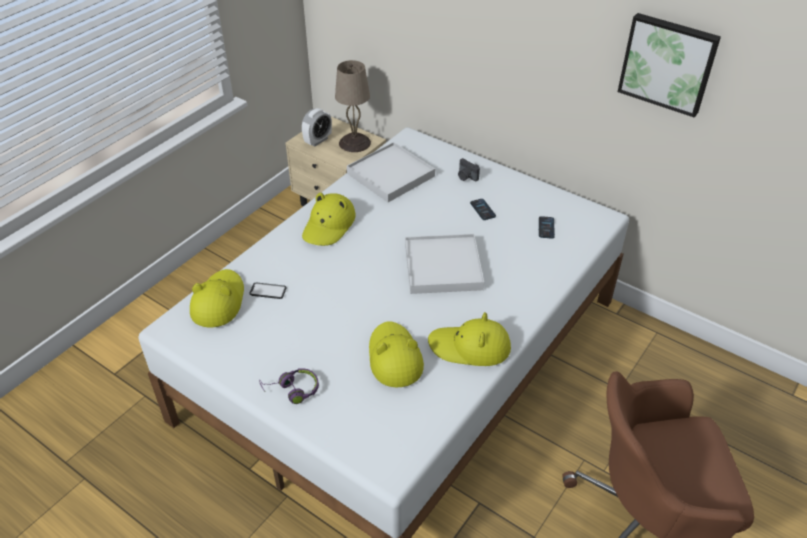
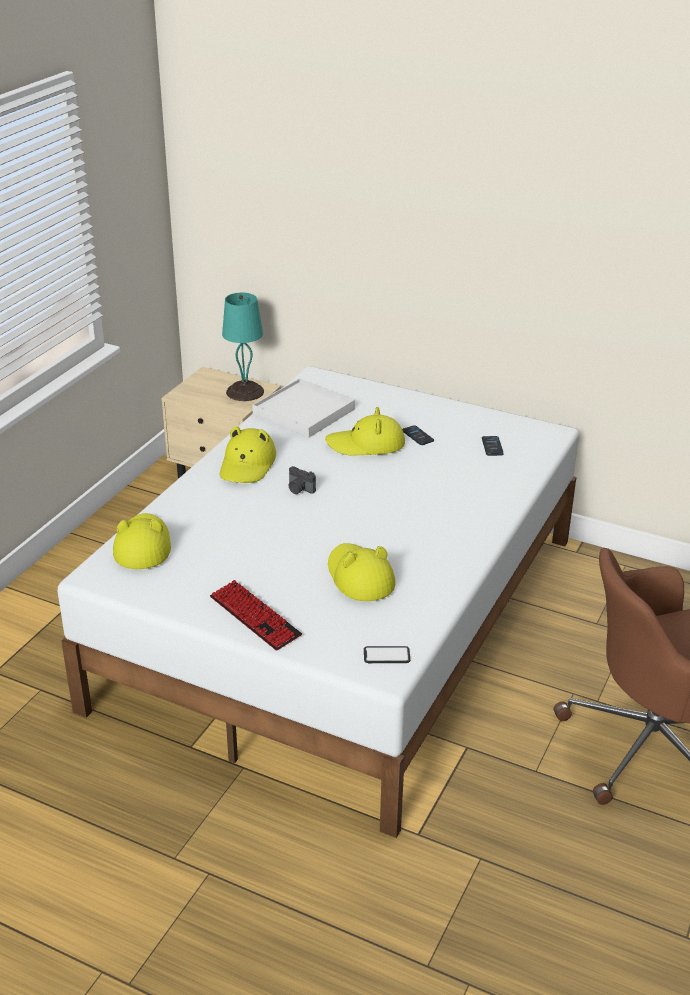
camera: 10 degrees left, 10 degrees down
phone [249,282,287,299] -> phone moved to [364,646,410,663]
purple headphones [259,368,319,404] -> keyboard [210,580,302,651]
alarm clock [302,108,332,146] -> none
beige table lamp [335,60,371,152] -> turquoise table lamp [222,293,264,401]
white tray [405,234,484,294] -> none
yellow hat [428,312,511,366] -> yellow hat moved to [325,407,405,455]
camera [458,158,480,181] -> camera moved to [289,466,316,494]
picture [618,13,721,117] -> none

